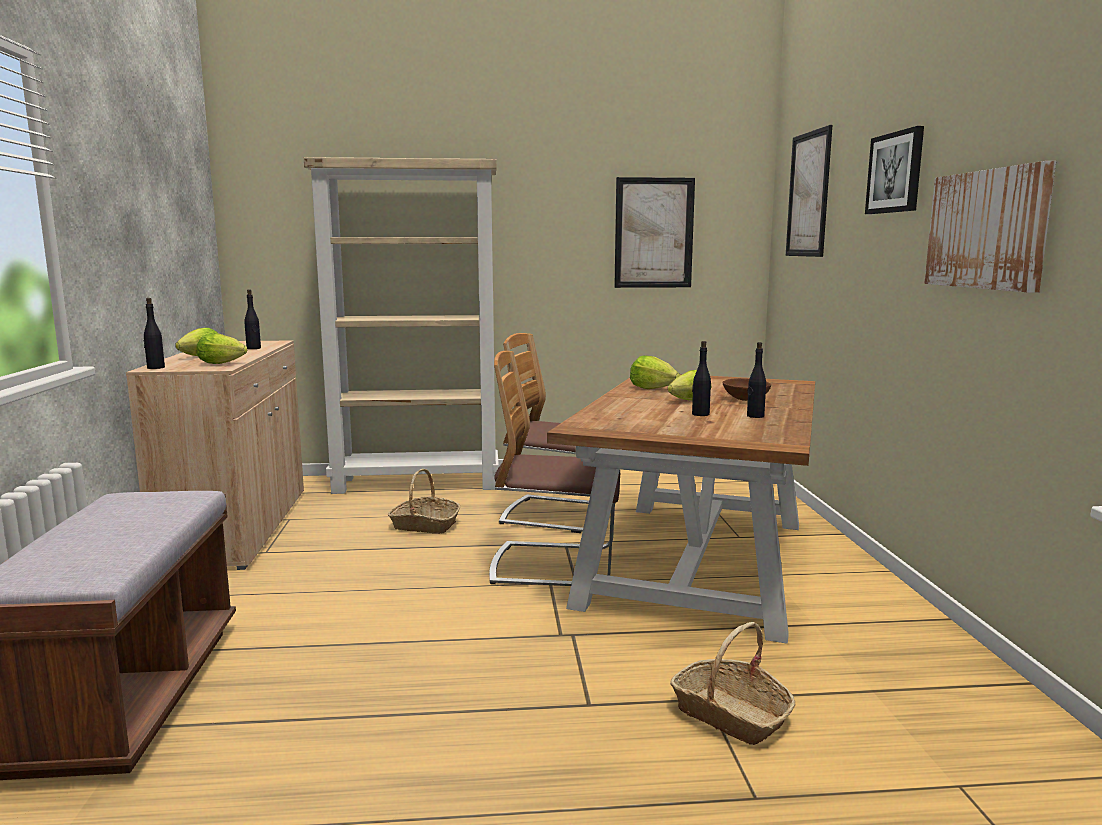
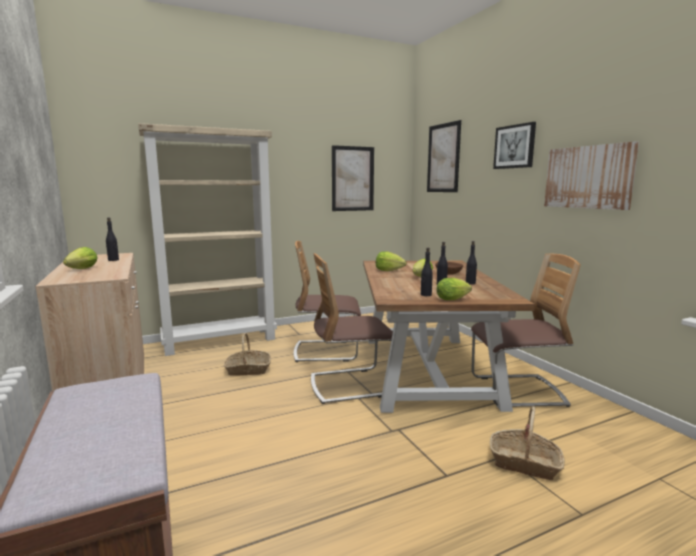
camera: 20 degrees left, 0 degrees up
black bottle [143,298,165,369] -> black bottle moved to [421,248,433,296]
lettuce [196,333,247,364] -> lettuce moved to [437,278,472,300]
none -> chair [471,254,581,407]

